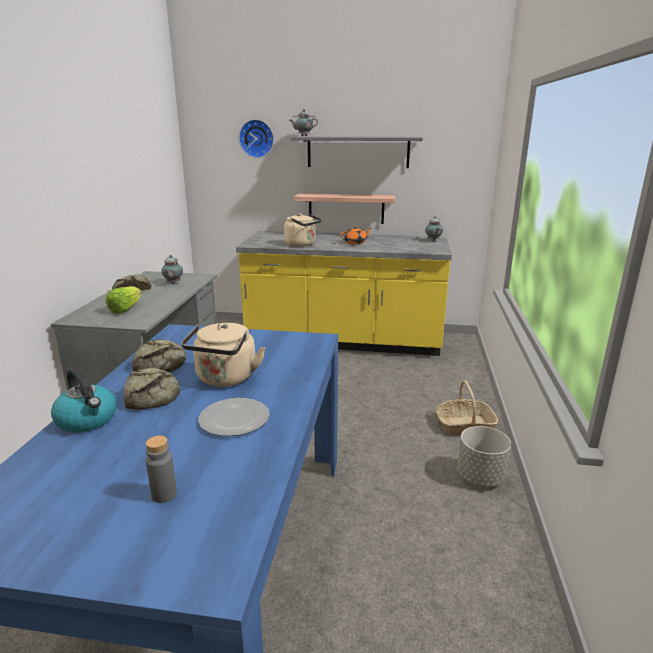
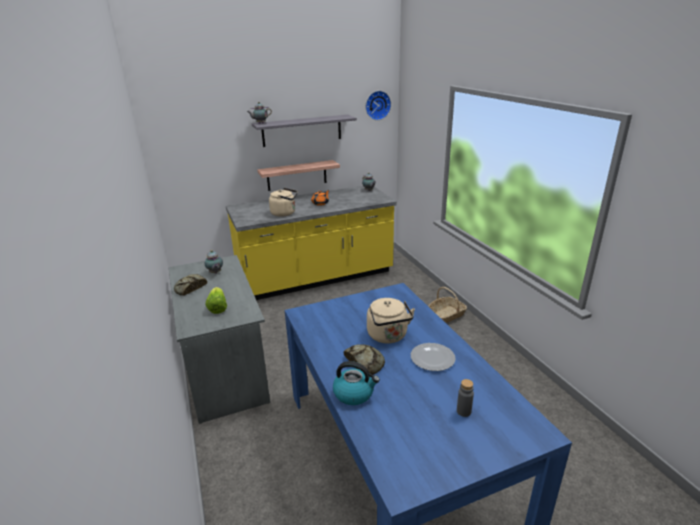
camera: 30 degrees left, 5 degrees up
bread [132,339,186,372] -> none
wall clock [239,119,274,158] -> wall clock moved to [366,91,391,120]
grey planter [457,426,511,487] -> none

